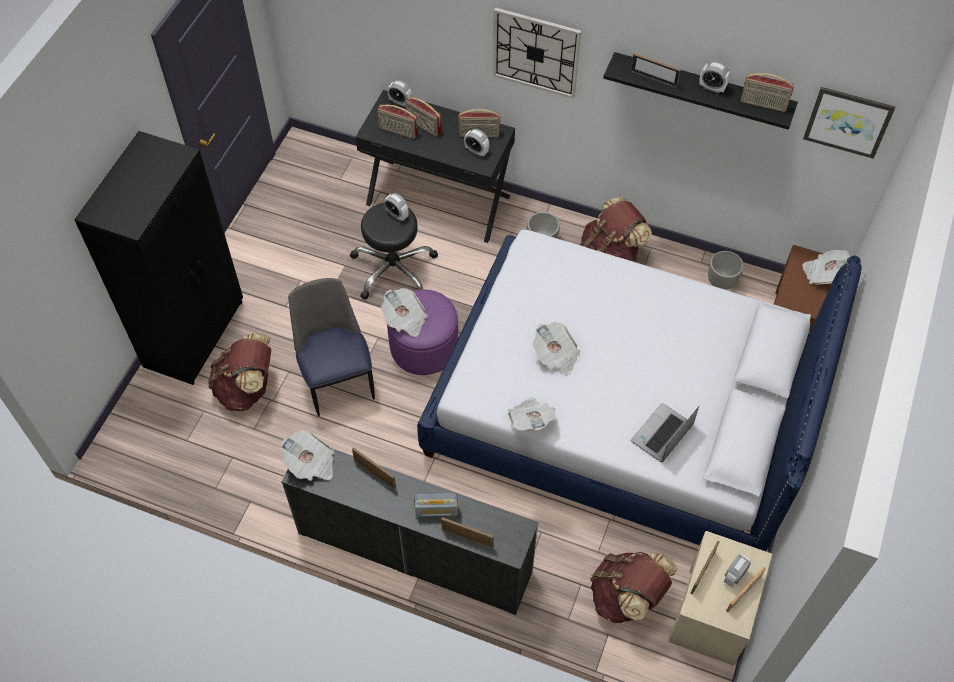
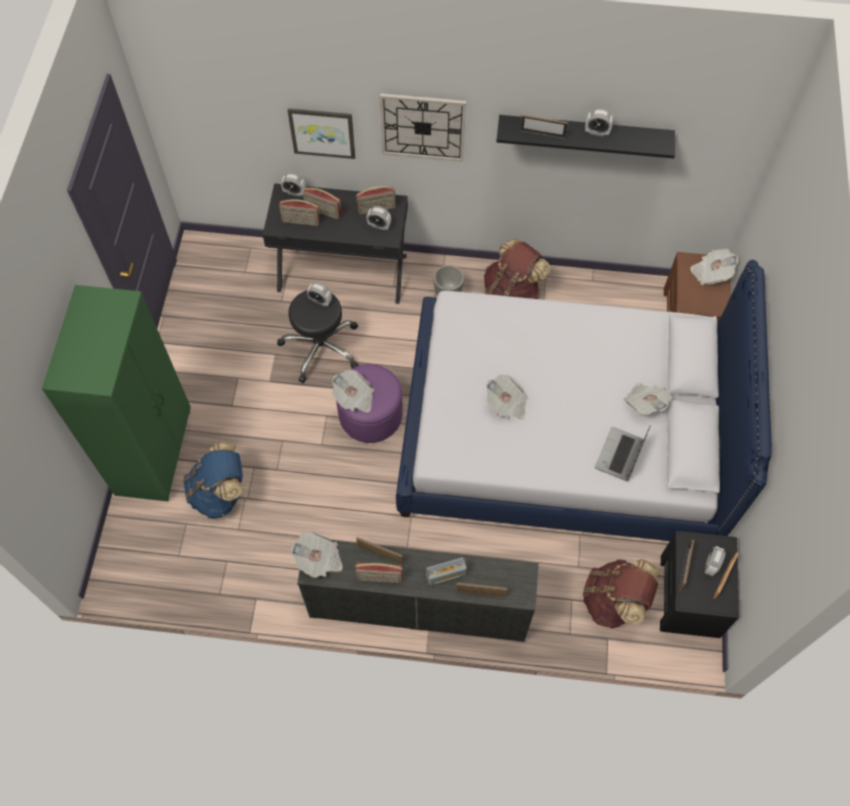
camera: 15 degrees left, 5 degrees up
black wardrobe [74,131,243,385] -> green wardrobe [42,285,191,501]
brown backpack [208,333,271,411] -> blue backpack [183,442,243,519]
chair [288,278,375,417] -> none
newspaper [508,397,556,431] -> newspaper moved to [624,383,672,415]
beige nightstand [668,531,772,666] -> black nightstand [660,531,739,638]
planter [708,251,744,290] -> none
radio [741,73,794,112] -> radio moved to [355,563,403,583]
picture [803,87,895,159] -> picture moved to [287,108,355,159]

